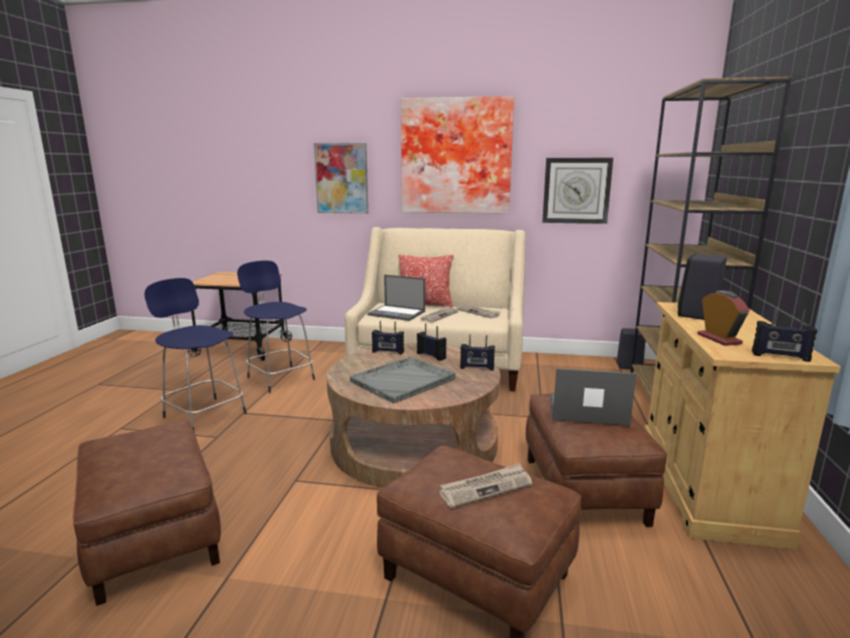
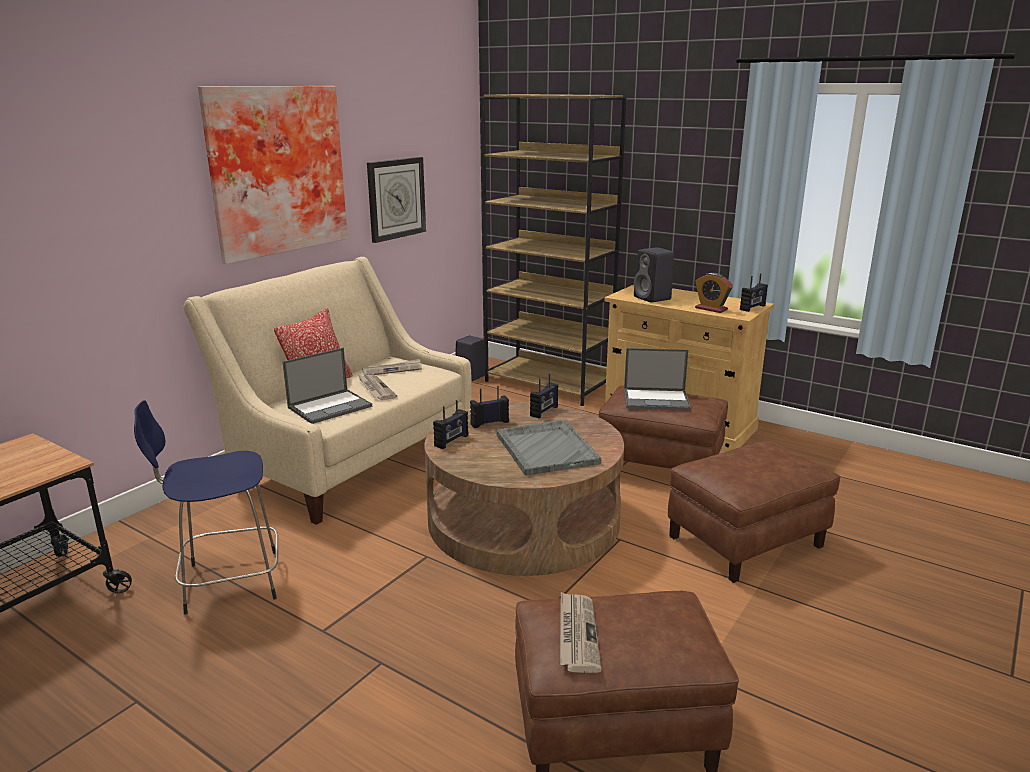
camera: 65 degrees left, 5 degrees up
blue stool [144,278,247,430] -> none
picture [314,143,368,214] -> none
newspaper [439,463,532,508] -> newspaper moved to [560,592,602,673]
laptop [550,368,636,426] -> laptop turned 120 degrees counterclockwise [624,348,691,411]
alarm clock [697,291,750,346] -> alarm clock turned 150 degrees counterclockwise [695,273,733,313]

